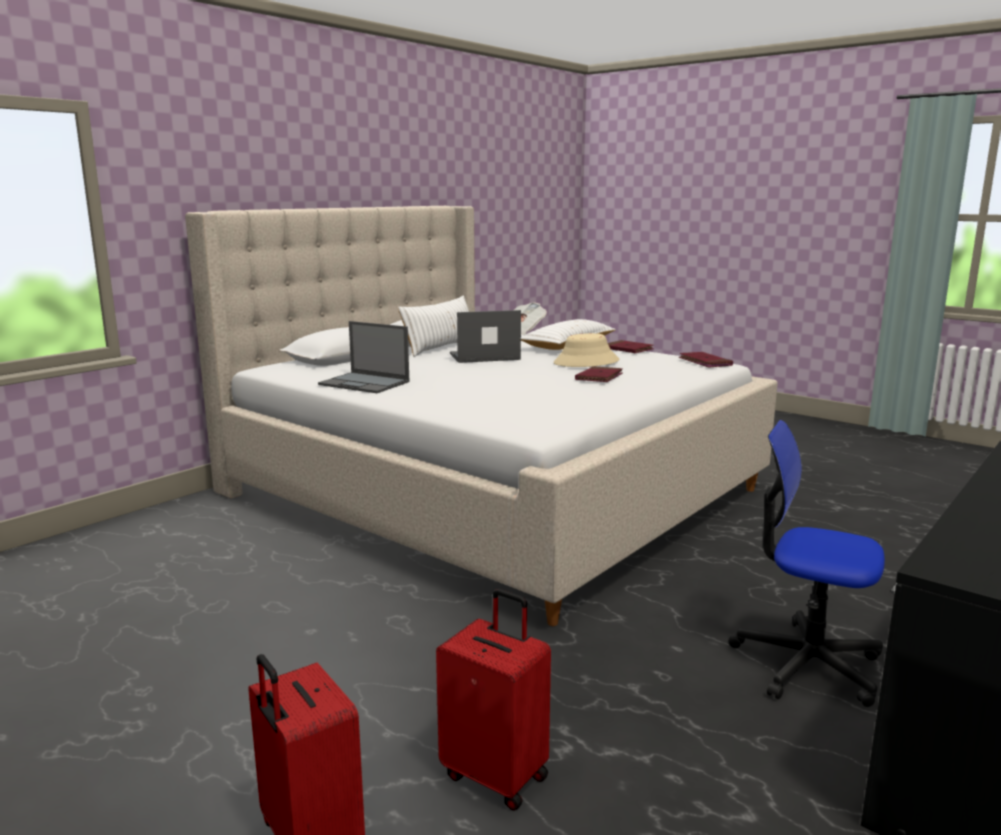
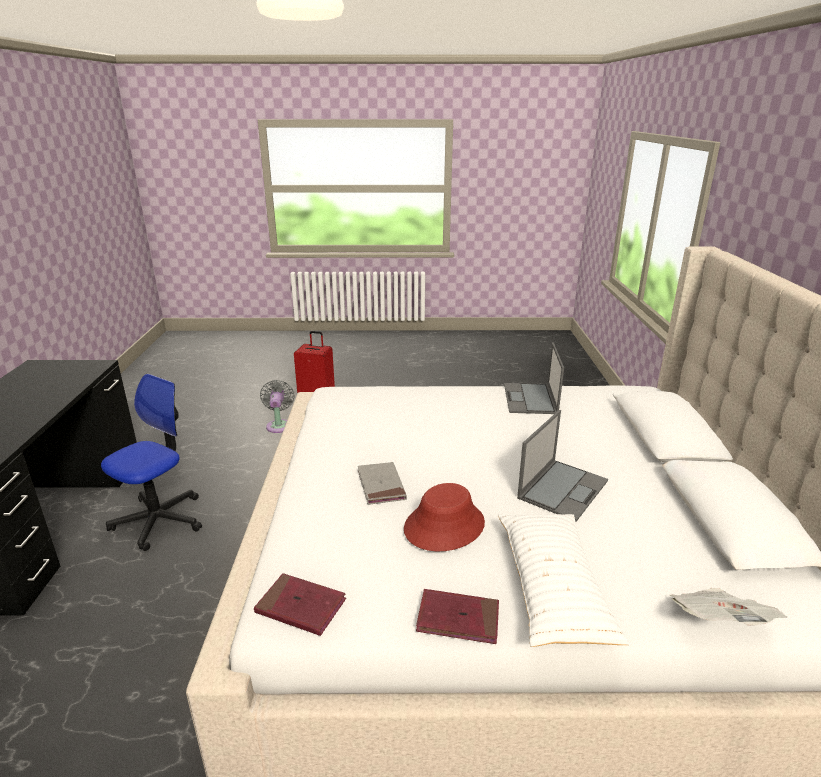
camera: 140 degrees right, 10 degrees up
laptop [318,321,410,393] -> laptop turned 75 degrees counterclockwise [504,343,564,414]
white pillow [398,296,469,357] -> none
red suitcase [436,589,551,811] -> grey fan [260,380,294,433]
beige hat [553,333,619,367] -> red hat [404,483,485,551]
red book [575,366,623,382] -> grey book [358,462,407,505]
office chair [729,420,885,707] -> office chair turned 45 degrees counterclockwise [101,374,202,551]

